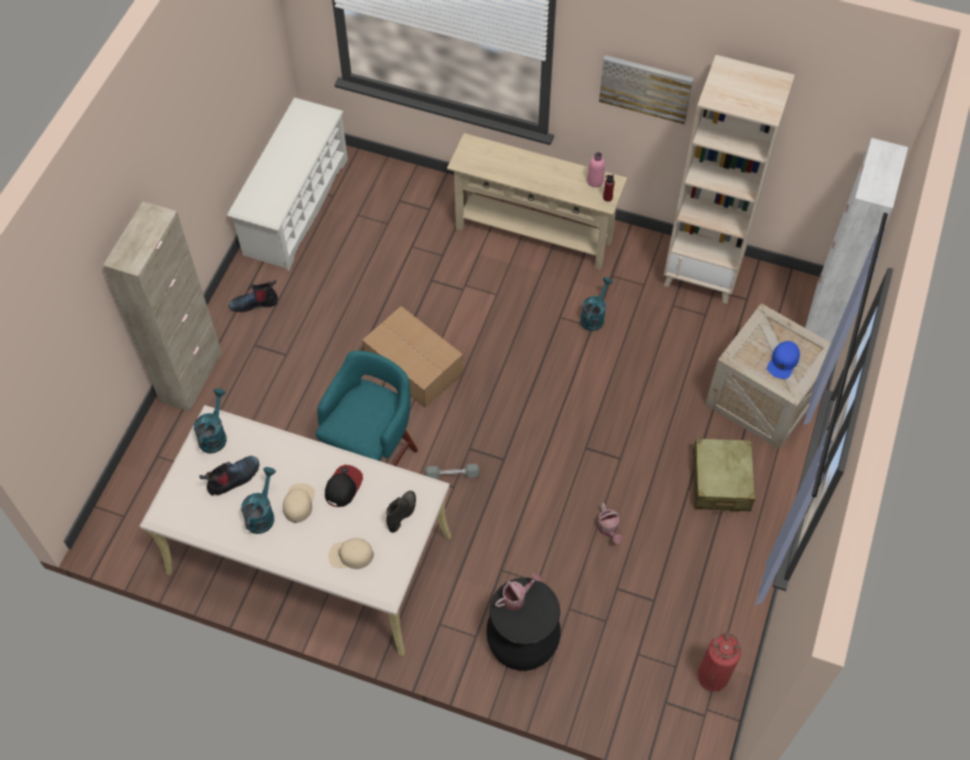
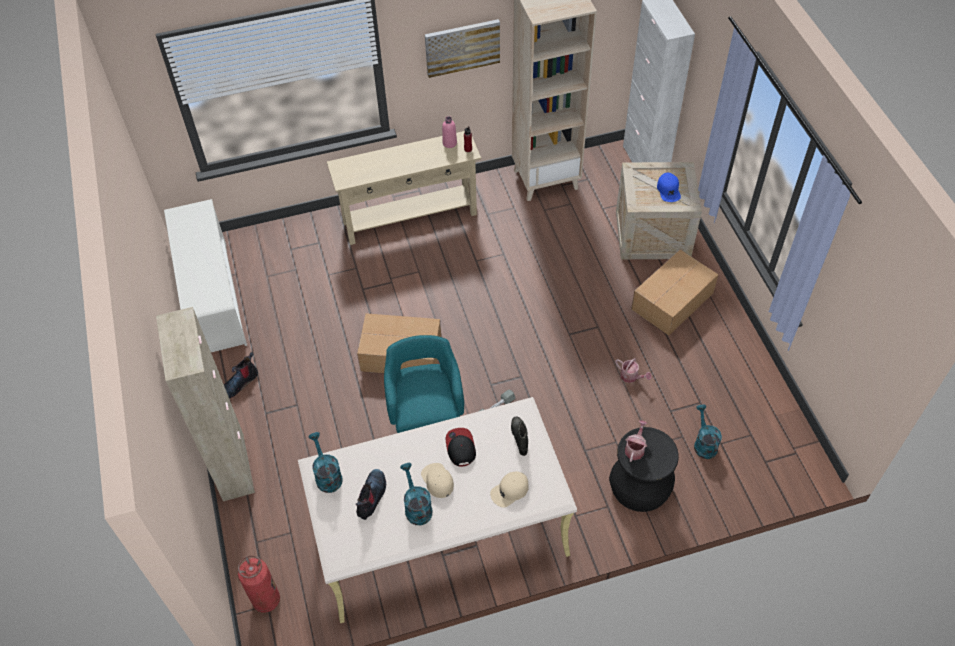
camera: 35 degrees left, 5 degrees down
turquoise watering can [580,277,613,331] -> turquoise watering can moved to [694,405,722,459]
beige suitcase [692,438,755,511] -> cardboard box [631,249,718,336]
fire extinguisher [698,633,741,691] -> fire extinguisher moved to [238,555,280,612]

